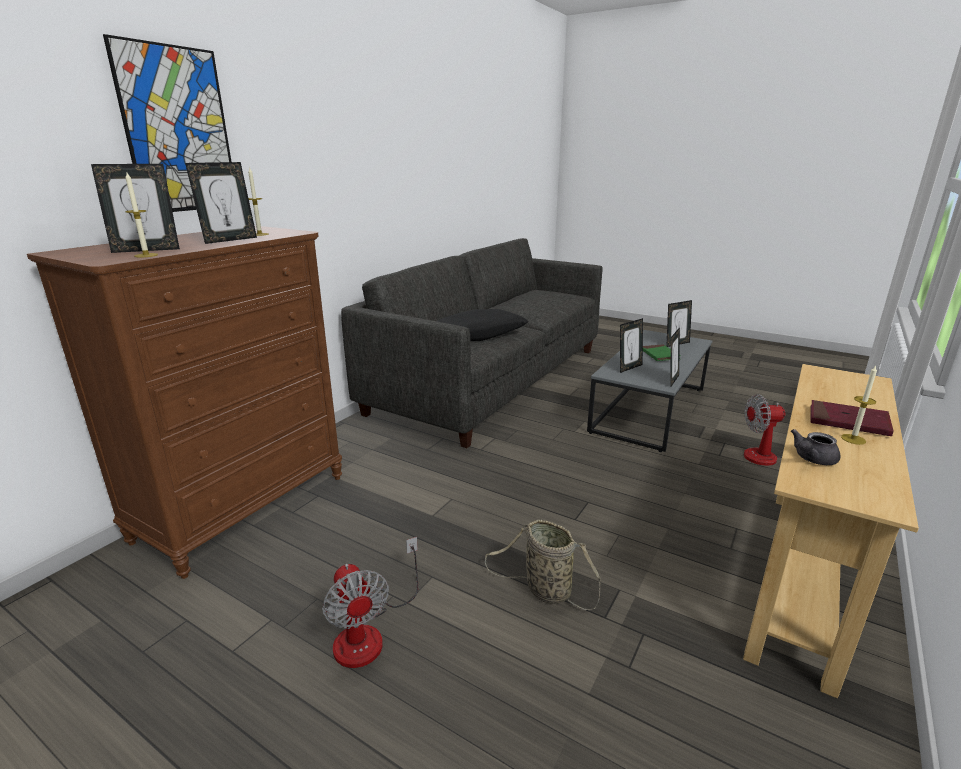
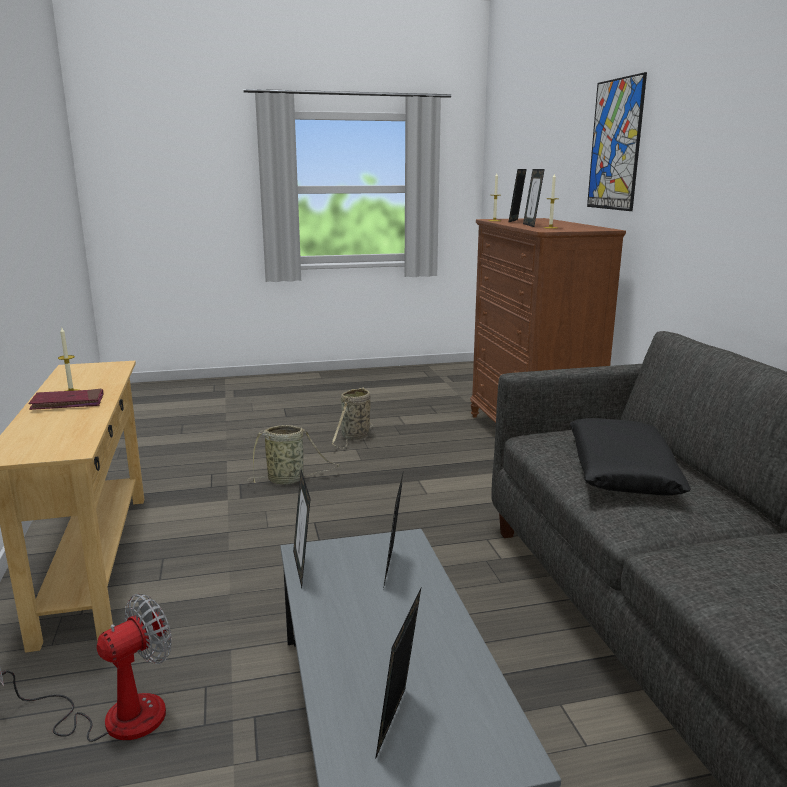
camera: 135 degrees right, 5 degrees down
fan [322,537,418,668] -> basket [332,387,373,448]
green book [643,344,681,361] -> none
grey teapot [791,429,841,465] -> none

